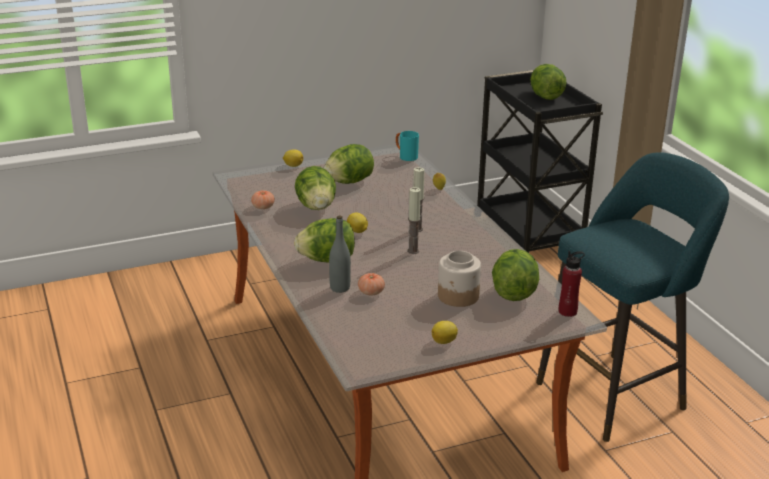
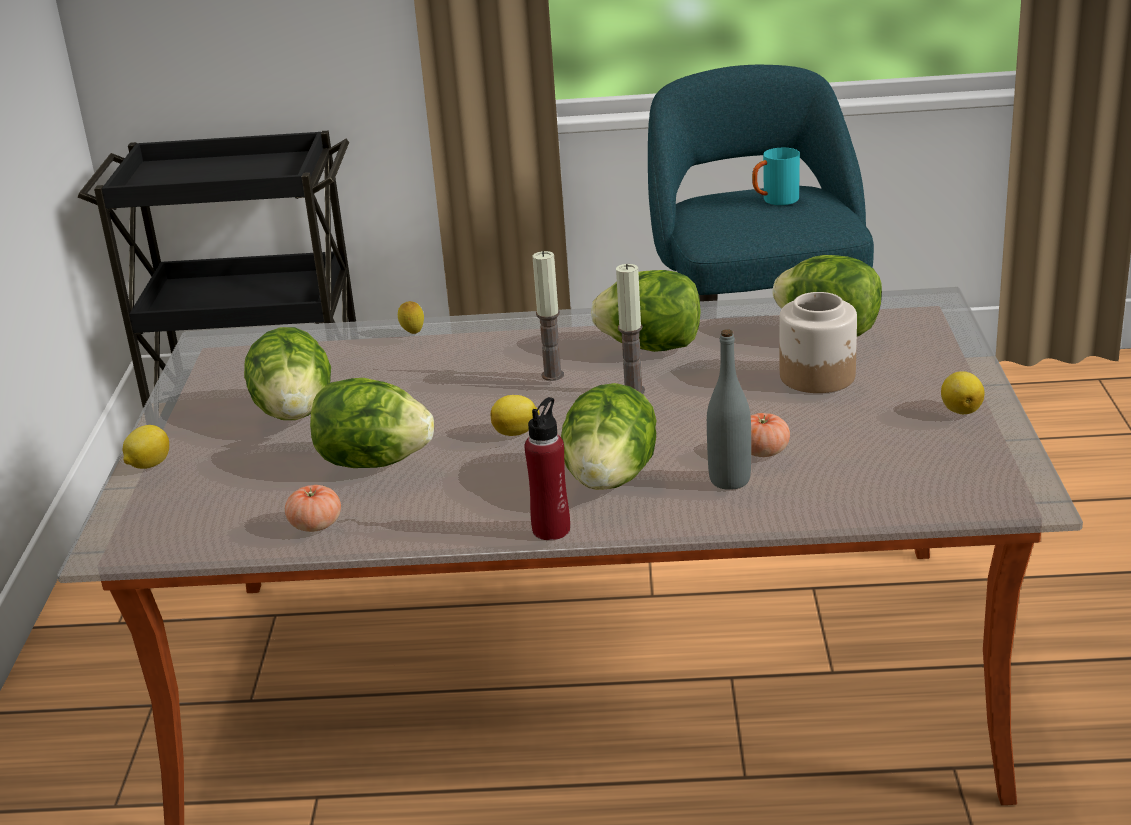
camera: 65 degrees left, 0 degrees up
turquoise mug [396,131,419,161] -> turquoise mug moved to [752,148,800,205]
lettuce [530,64,566,100] -> lettuce moved to [591,270,701,352]
red bottle [559,251,585,317] -> red bottle moved to [524,397,570,540]

